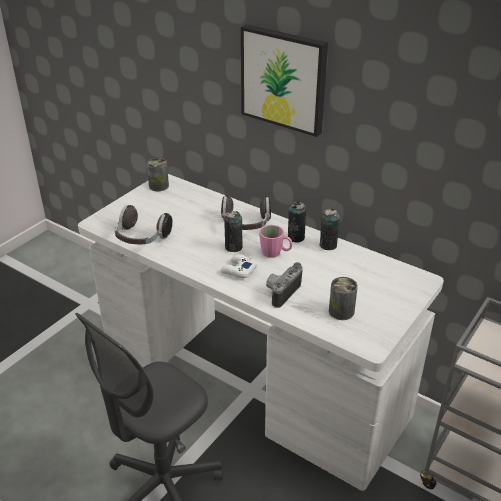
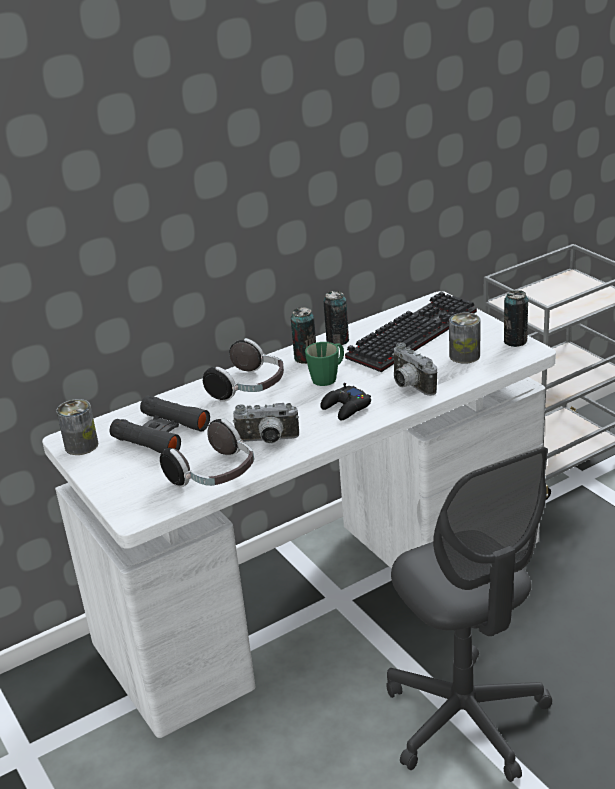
camera: 65 degrees left, 5 degrees down
white game controller [220,254,257,279] -> black game controller [320,383,371,421]
can [224,210,243,252] -> can moved to [504,290,528,347]
picture [241,24,328,137] -> none
pink mug [259,225,292,258] -> green mug [305,342,344,386]
none -> black binoculars [109,396,210,453]
none -> camera [233,403,299,444]
none -> keyboard [345,292,477,372]

